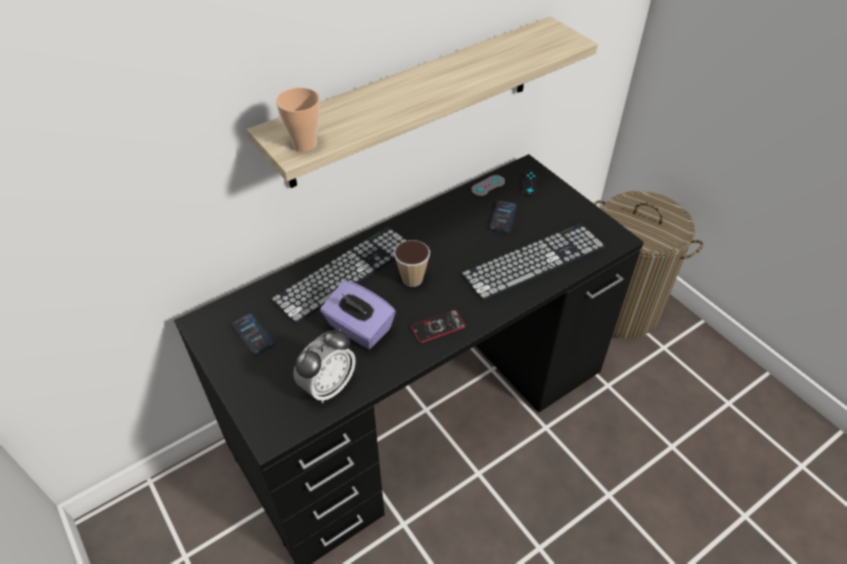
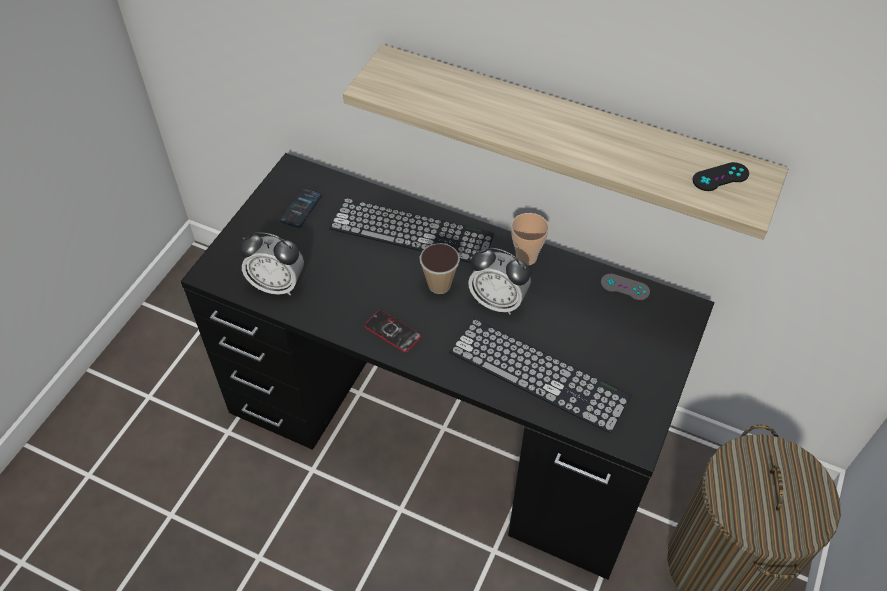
camera: 60 degrees right, 5 degrees up
cup [276,88,320,152] -> cup moved to [511,213,549,266]
purple tissue box [320,280,396,349] -> none
phone [489,200,517,233] -> none
black game controller [521,171,540,197] -> black game controller moved to [693,162,749,191]
none -> alarm clock [468,248,531,314]

